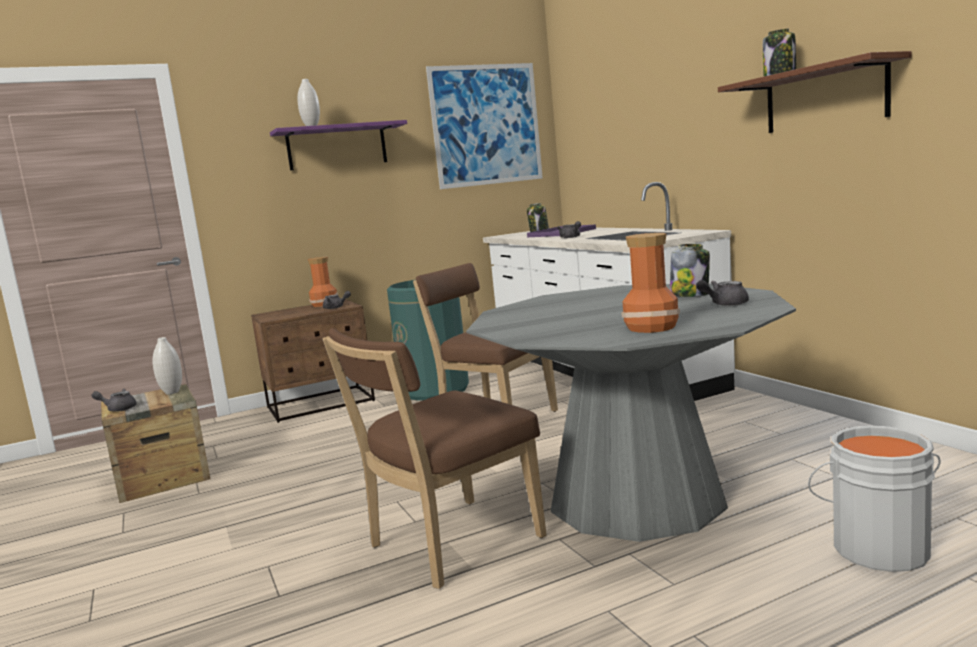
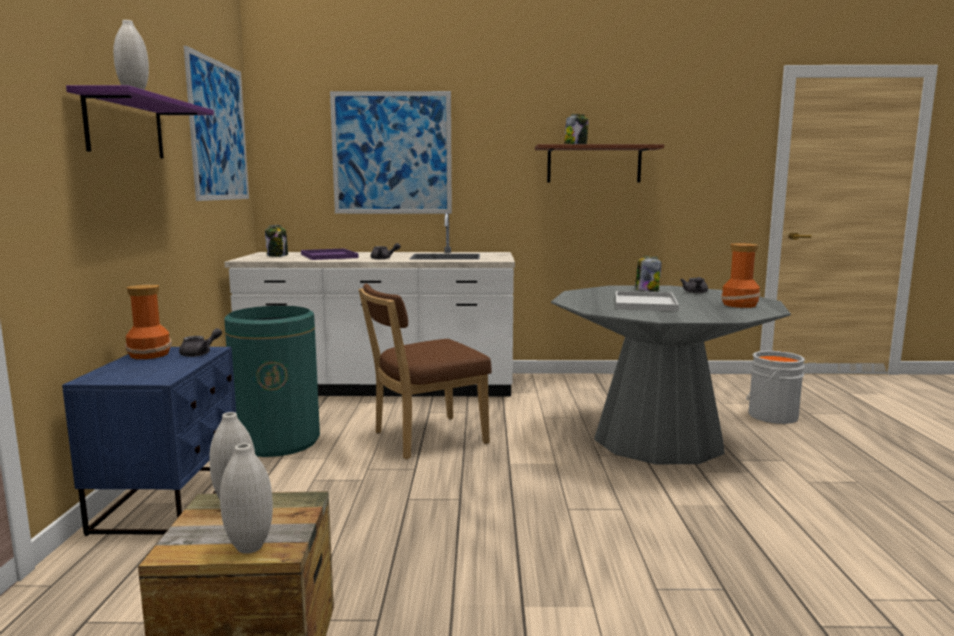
camera: 65 degrees left, 0 degrees up
grey teapot [91,389,137,412] -> white vase [220,443,273,554]
brown nightstand [251,299,375,423] -> blue nightstand [62,347,236,536]
brown chair [322,328,546,589] -> none
none -> picture [330,91,452,214]
none -> white tray [616,291,679,311]

